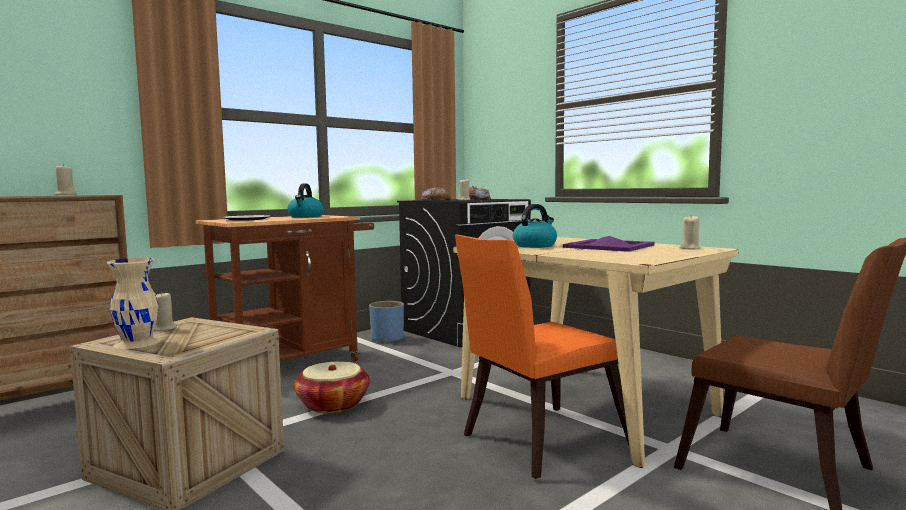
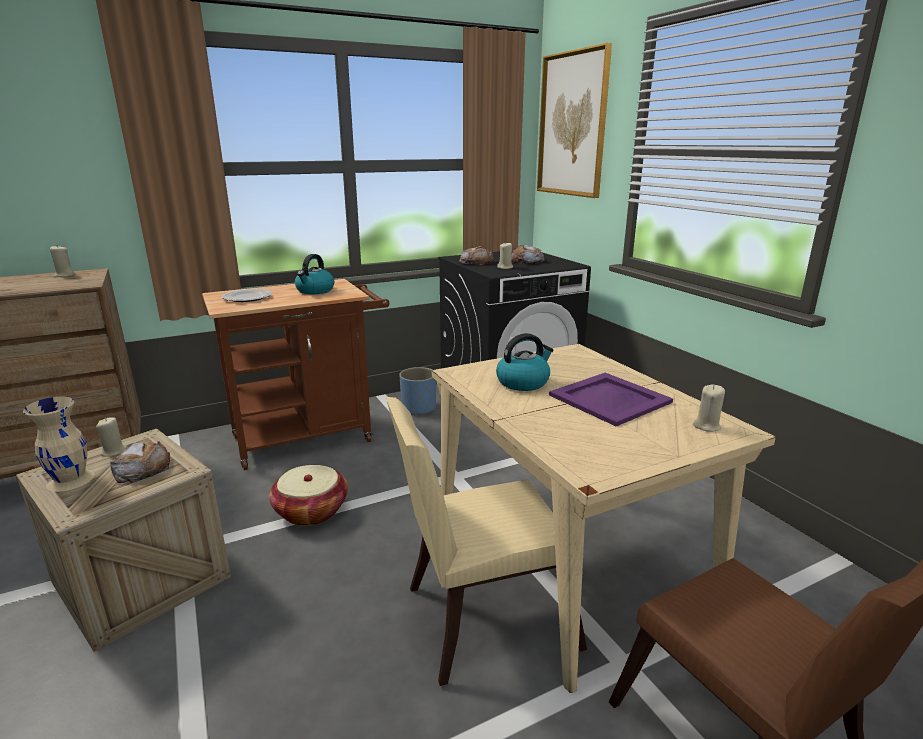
camera: 15 degrees right, 15 degrees up
orange chair [455,235,629,479] -> beige chair [386,397,587,686]
none -> bread [110,441,170,483]
none -> picture [537,43,612,198]

